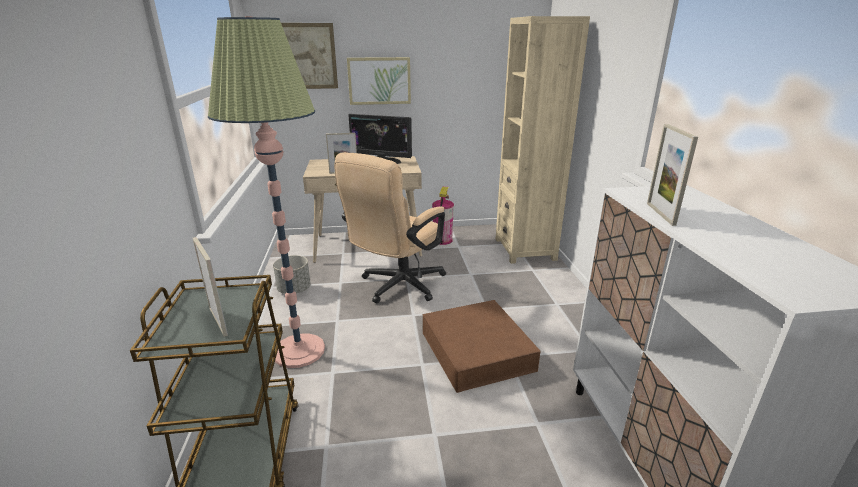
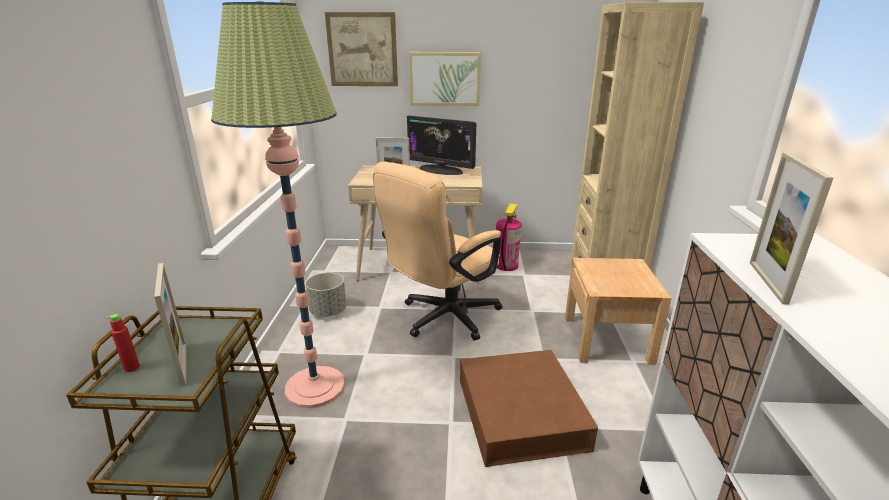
camera: 10 degrees right, 0 degrees up
none -> red bottle [107,314,140,372]
none -> beige nightstand [565,258,671,365]

